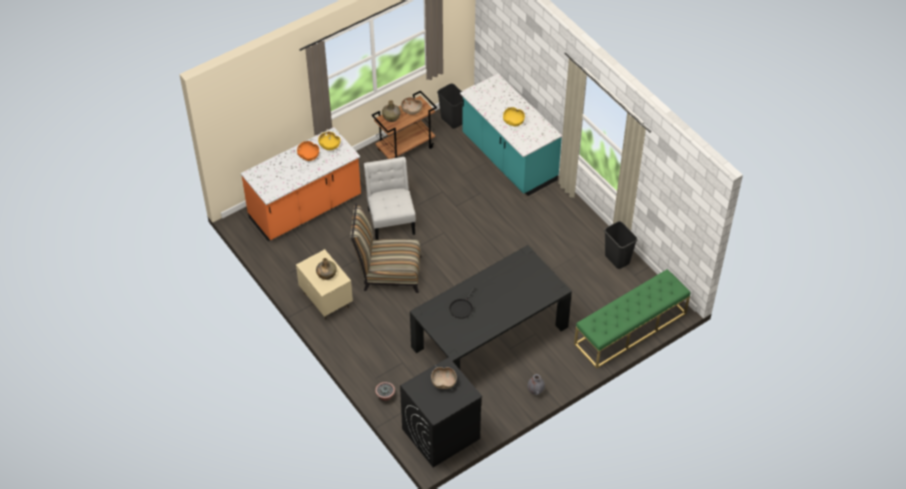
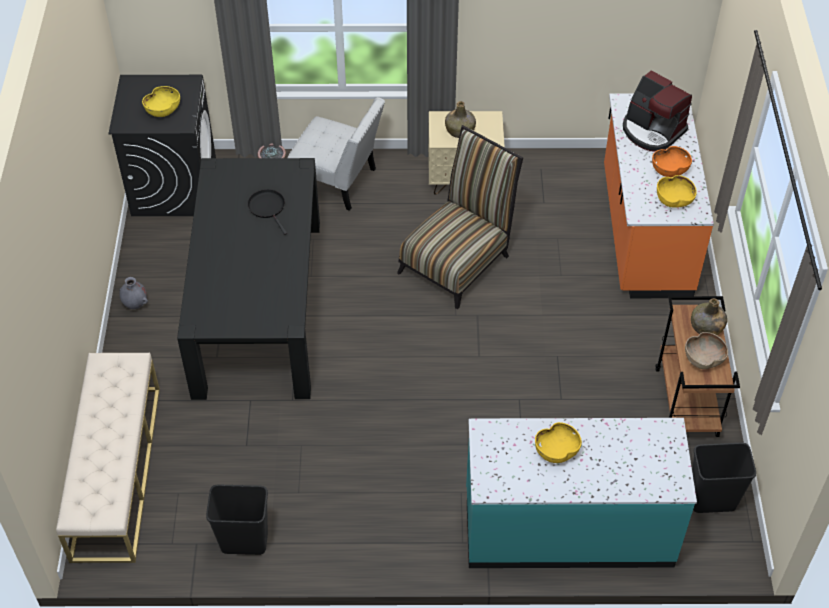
camera: 125 degrees right, 0 degrees up
white chair [364,157,416,240] -> white chair moved to [287,97,385,211]
brown bowl [431,367,457,389] -> yellow bowl [142,86,180,117]
green bench [574,269,691,369] -> beige bench [56,353,160,563]
none -> coffee machine [623,70,692,152]

